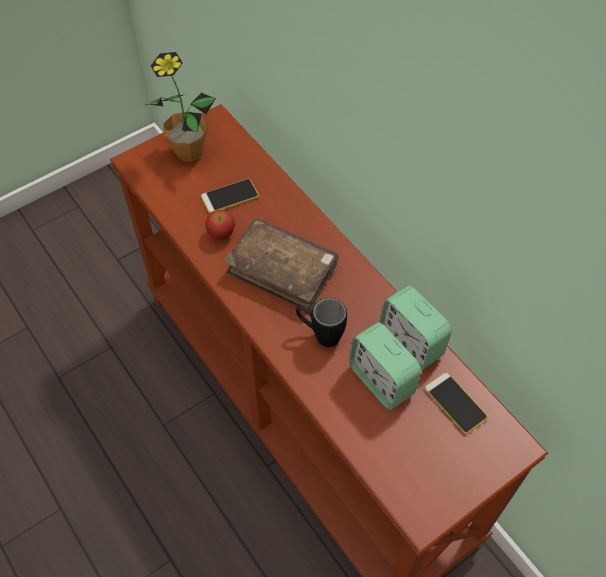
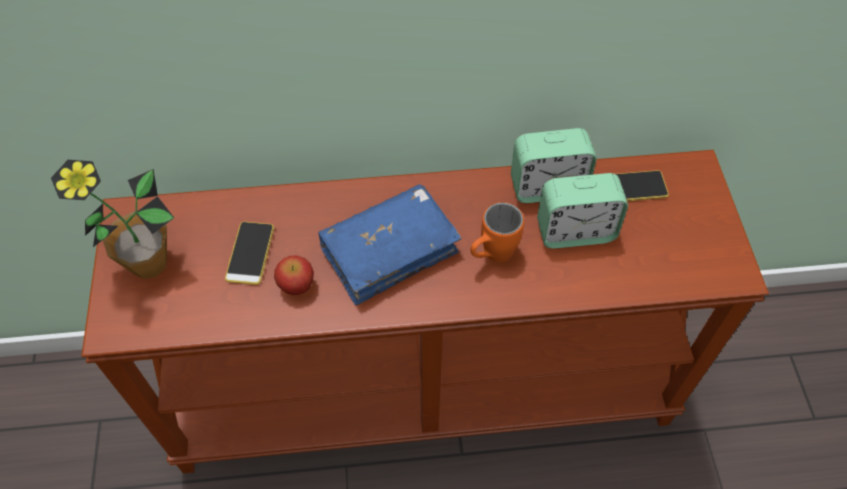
camera: 60 degrees left, 0 degrees up
brown book [225,217,338,309] -> blue book [319,184,462,305]
black mug [296,298,347,347] -> orange mug [470,202,524,262]

